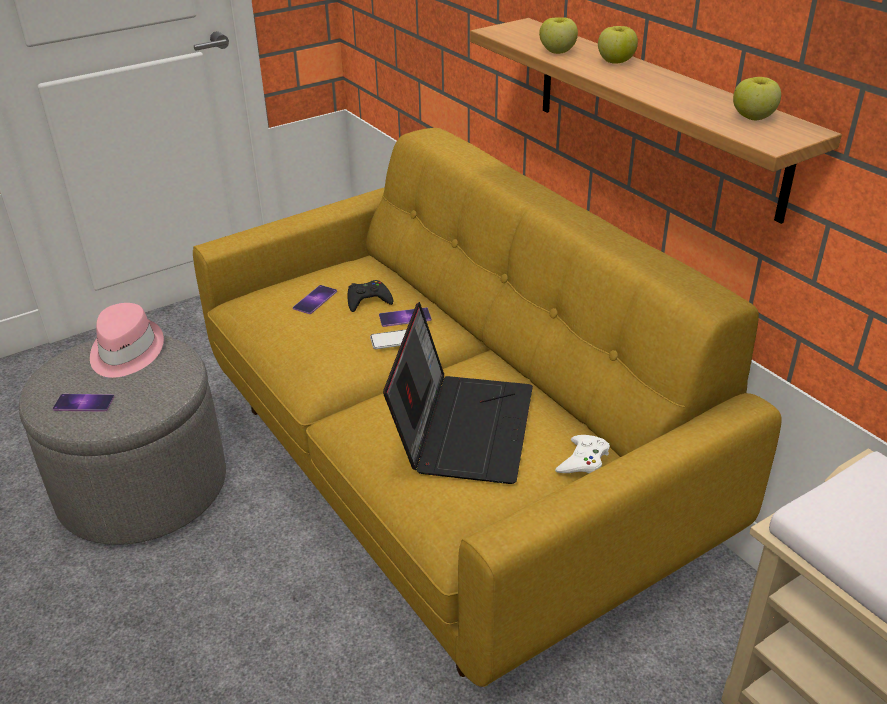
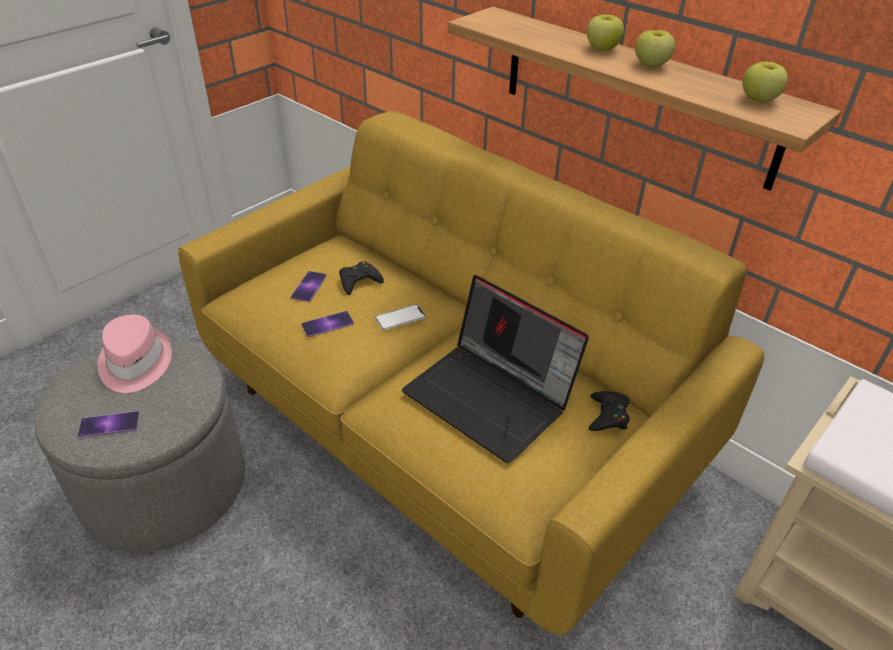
camera: 15 degrees left, 5 degrees up
phone [379,307,432,327] -> phone moved to [301,311,354,337]
laptop [383,302,533,484] -> laptop turned 135 degrees clockwise [402,275,589,463]
apple [539,17,578,54] -> apple moved to [635,30,675,67]
white game controller [555,435,610,473] -> black game controller [588,391,630,431]

